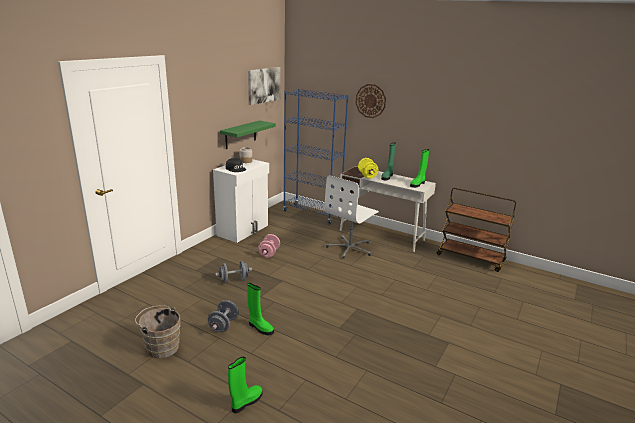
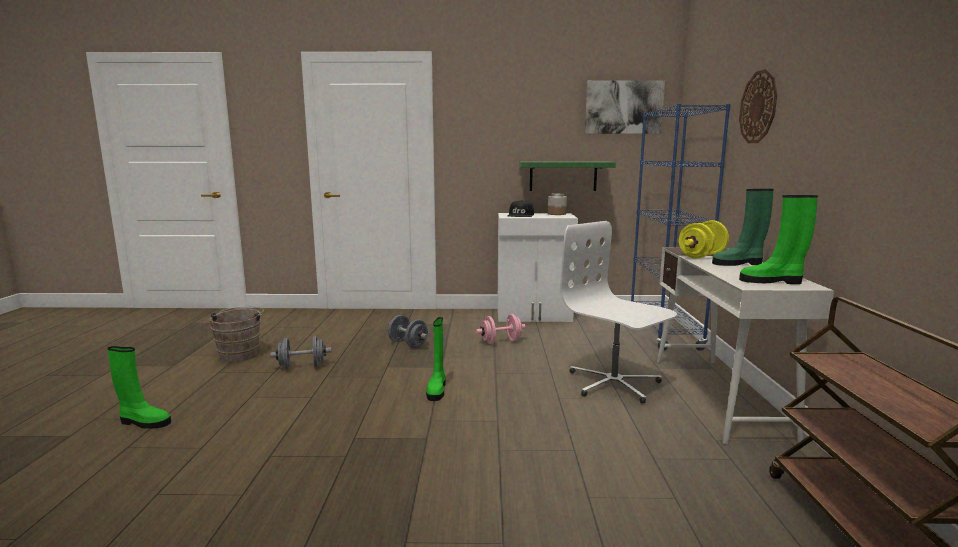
camera: 60 degrees right, 10 degrees down
green boot [247,283,274,335] -> green boot moved to [426,317,446,401]
white office chair [324,175,379,259] -> white office chair turned 45 degrees clockwise [560,221,677,404]

